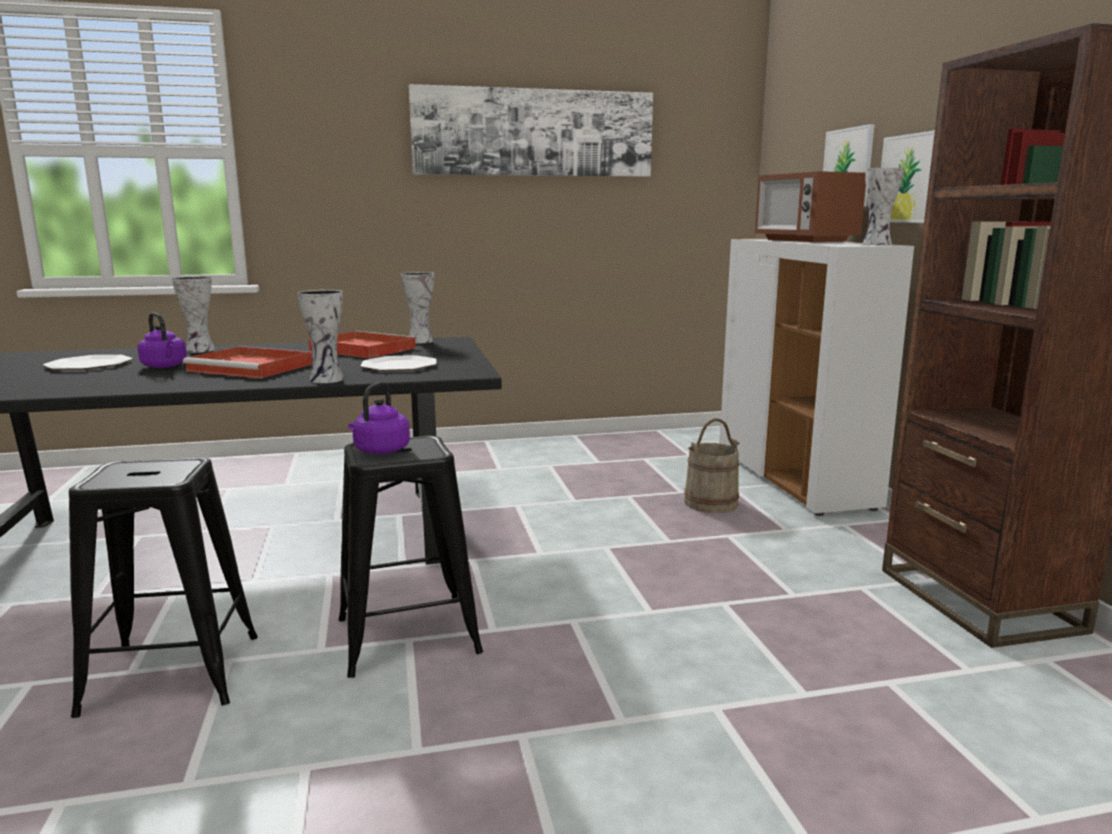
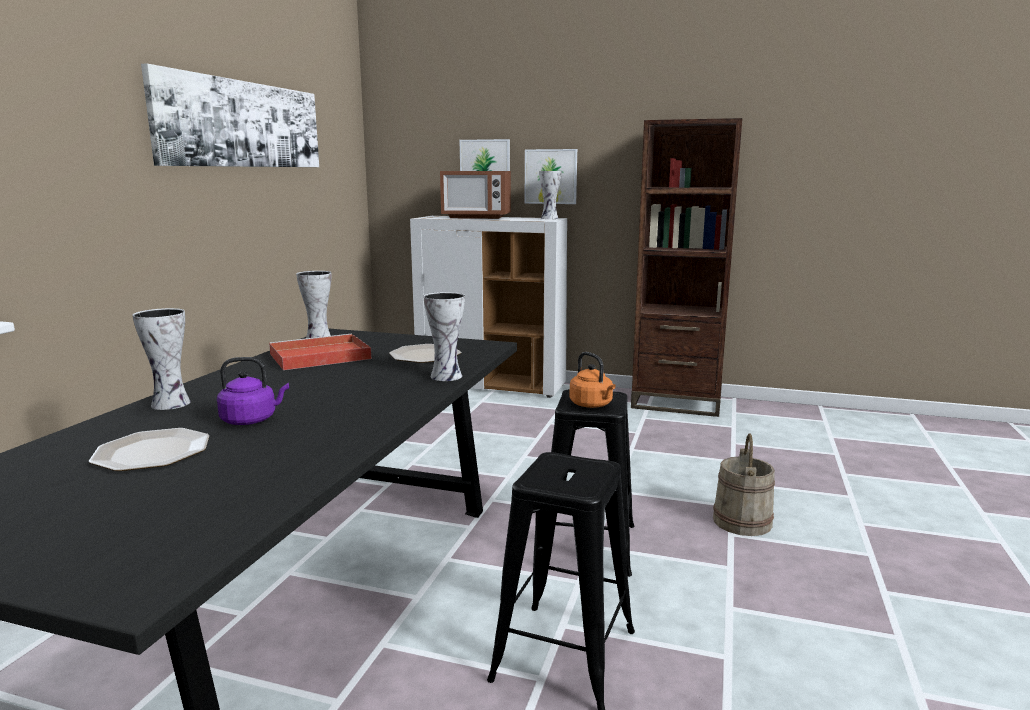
camera: 60 degrees left, 0 degrees up
red tray [183,346,313,378] -> none
purple kettle [348,382,410,454] -> orange kettle [569,352,616,408]
beige bucket [684,418,740,513] -> beige bucket moved to [713,433,775,536]

